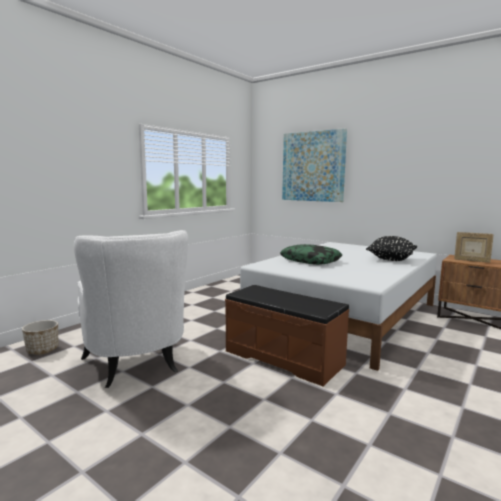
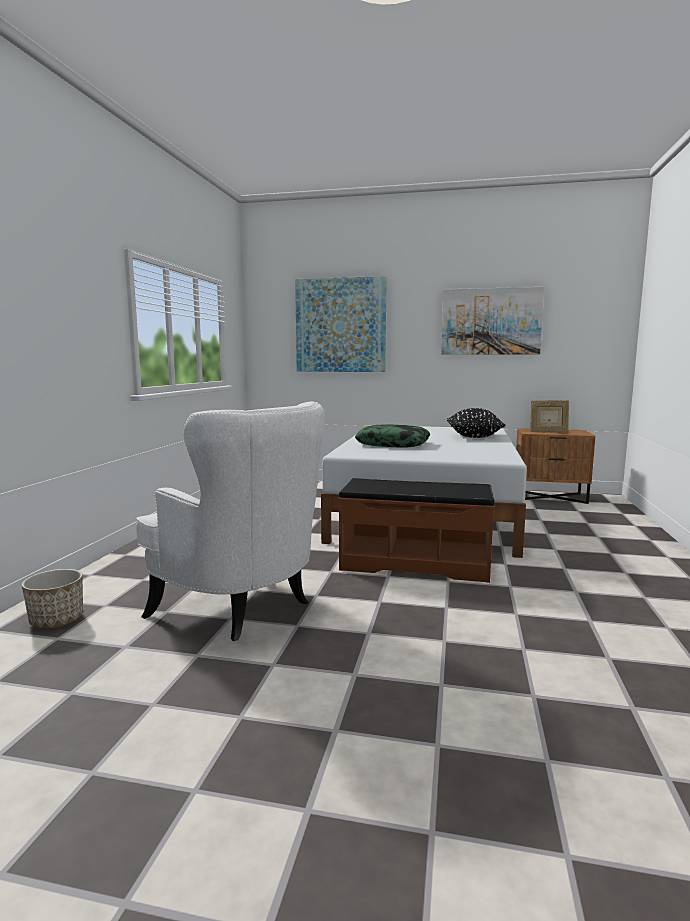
camera: 25 degrees left, 0 degrees up
none -> picture [441,287,544,355]

